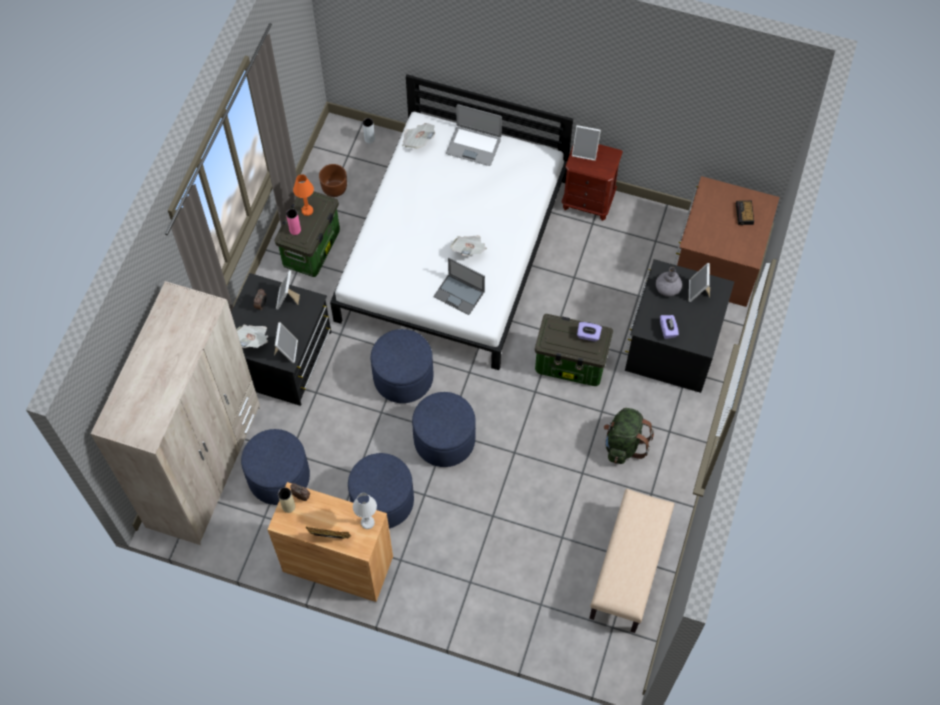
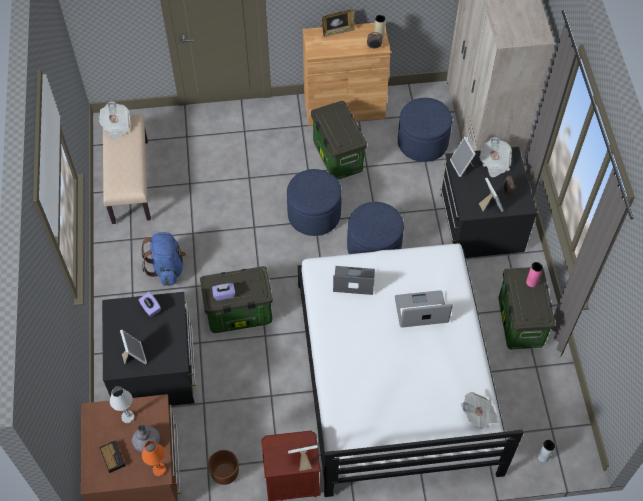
camera: 155 degrees right, 5 degrees down
orange table lamp [293,174,314,216] -> orange table lamp moved to [142,441,166,476]
brown planter [319,164,347,197] -> brown planter moved to [208,450,239,485]
blue ottoman [348,453,414,528] -> storage box [311,101,367,180]
white table lamp [353,493,377,529] -> white table lamp moved to [110,386,135,423]
laptop [446,104,502,166] -> laptop moved to [395,290,453,327]
newspaper [450,235,487,256] -> newspaper moved to [99,101,130,140]
green backpack [604,408,654,464] -> blue backpack [141,232,186,286]
grey vase [656,267,682,296] -> grey vase moved to [132,424,160,453]

